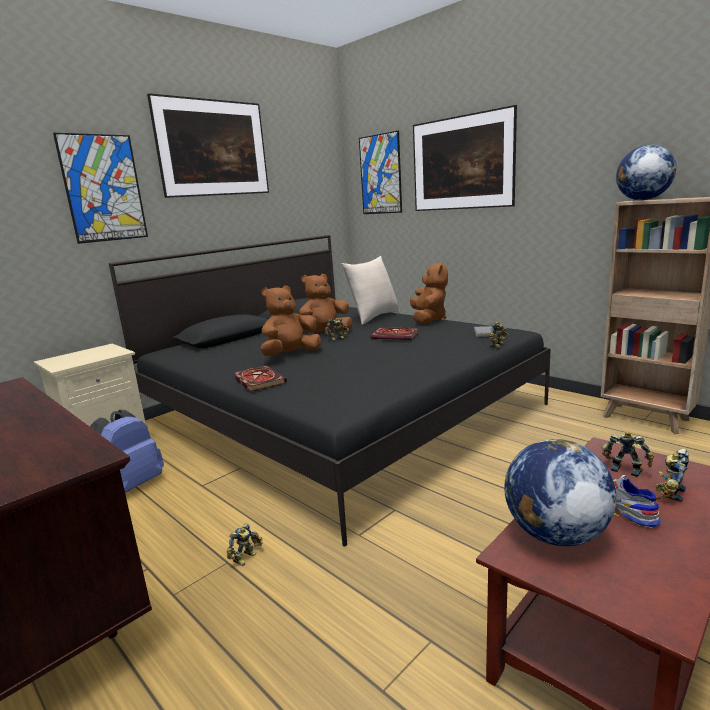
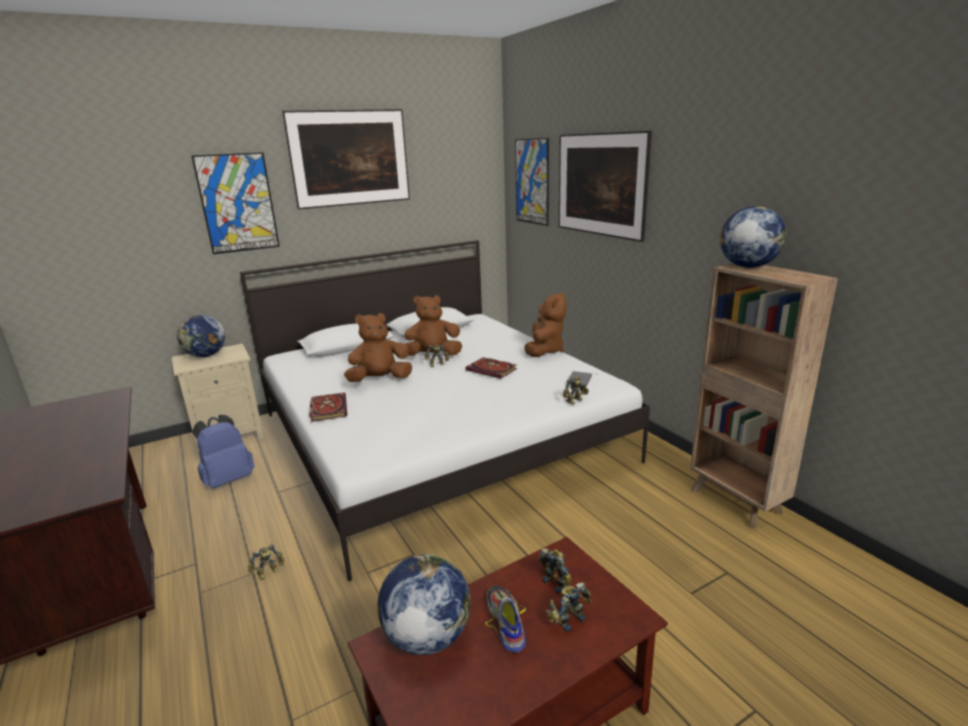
camera: 15 degrees right, 5 degrees up
black bed [109,235,551,546] -> white bed [240,240,650,581]
beige pillow [341,256,400,325] -> none
none -> globe [177,315,225,357]

